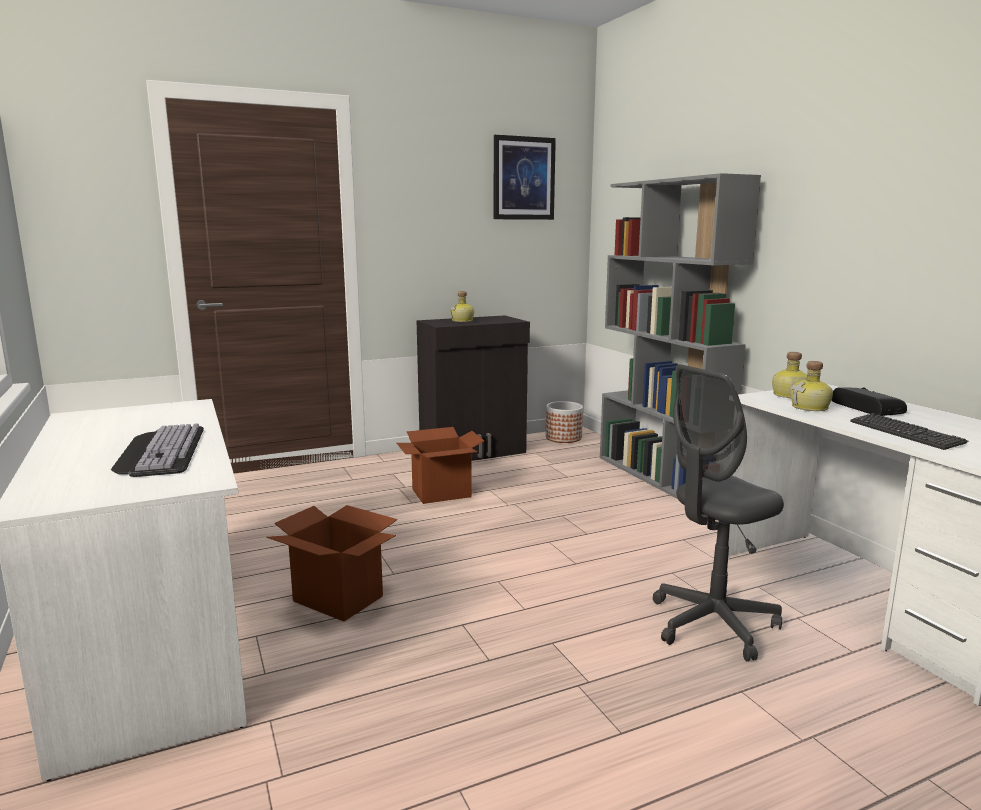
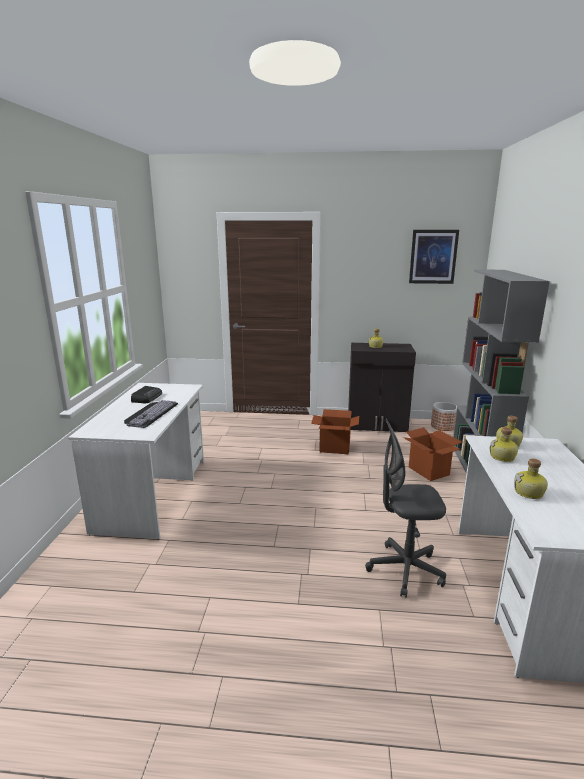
camera: 30 degrees right, 5 degrees up
cardboard box [266,505,398,622] -> cardboard box moved to [402,427,462,481]
radio [832,387,907,416] -> radio moved to [131,386,162,403]
keyboard [850,413,968,450] -> bottle [514,458,548,499]

